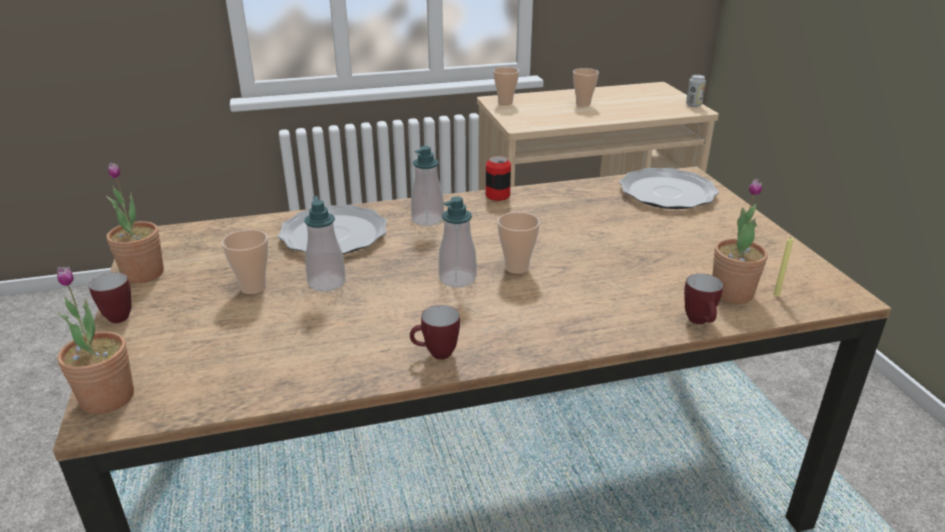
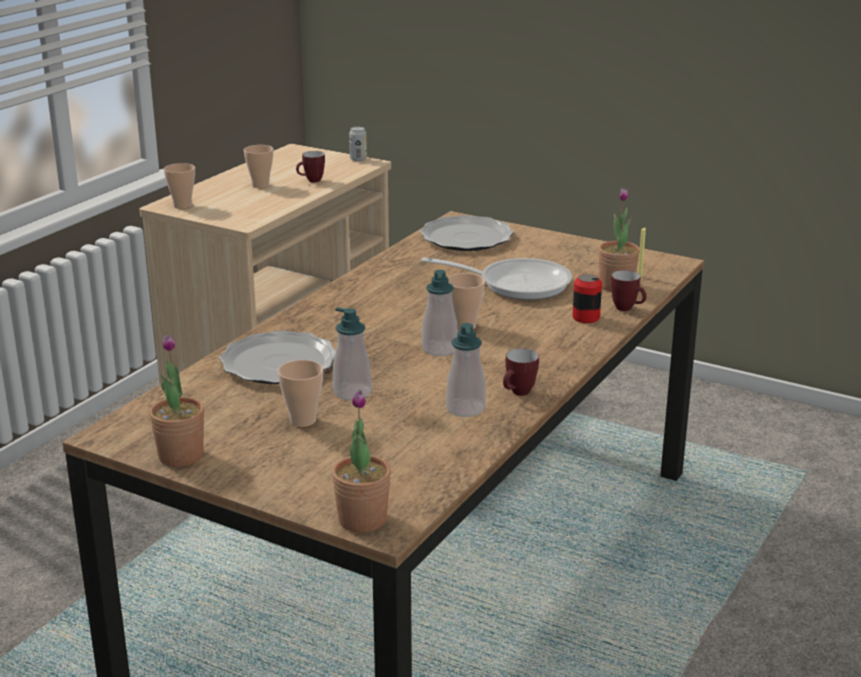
camera: 45 degrees left, 5 degrees down
mug [89,272,132,323] -> mug moved to [296,151,325,183]
soap dispenser [411,146,444,226] -> soap dispenser moved to [446,323,486,417]
can [486,156,511,201] -> can moved to [572,274,602,323]
none -> frying pan [421,257,572,300]

